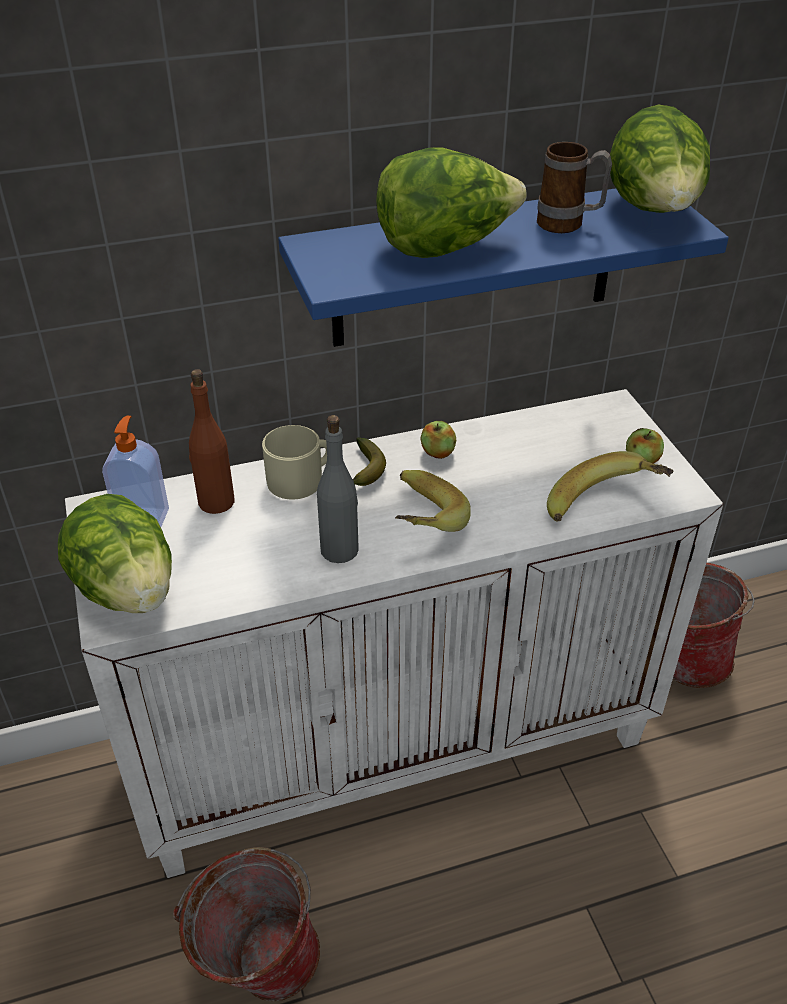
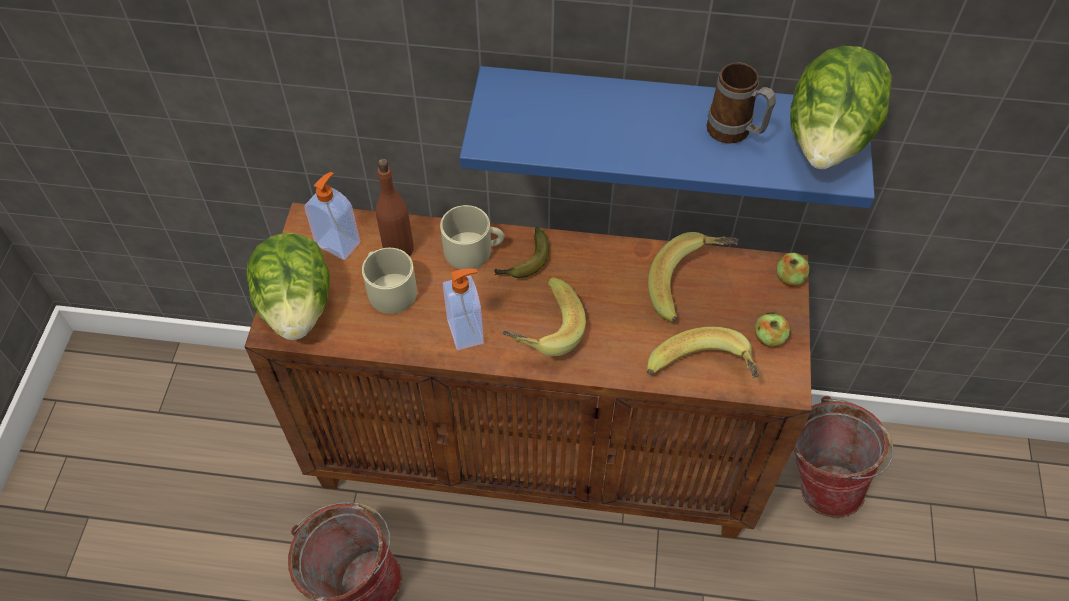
camera: 25 degrees right, 15 degrees up
white cabinet [65,389,723,878] -> brown cabinet [244,203,812,538]
grey bottle [317,415,359,563] -> soap dispenser [443,268,484,350]
lettuce [376,147,527,258] -> none
apple [421,421,456,459] -> apple moved to [776,253,809,287]
none -> beige mug [362,248,417,314]
none -> banana [648,232,739,322]

